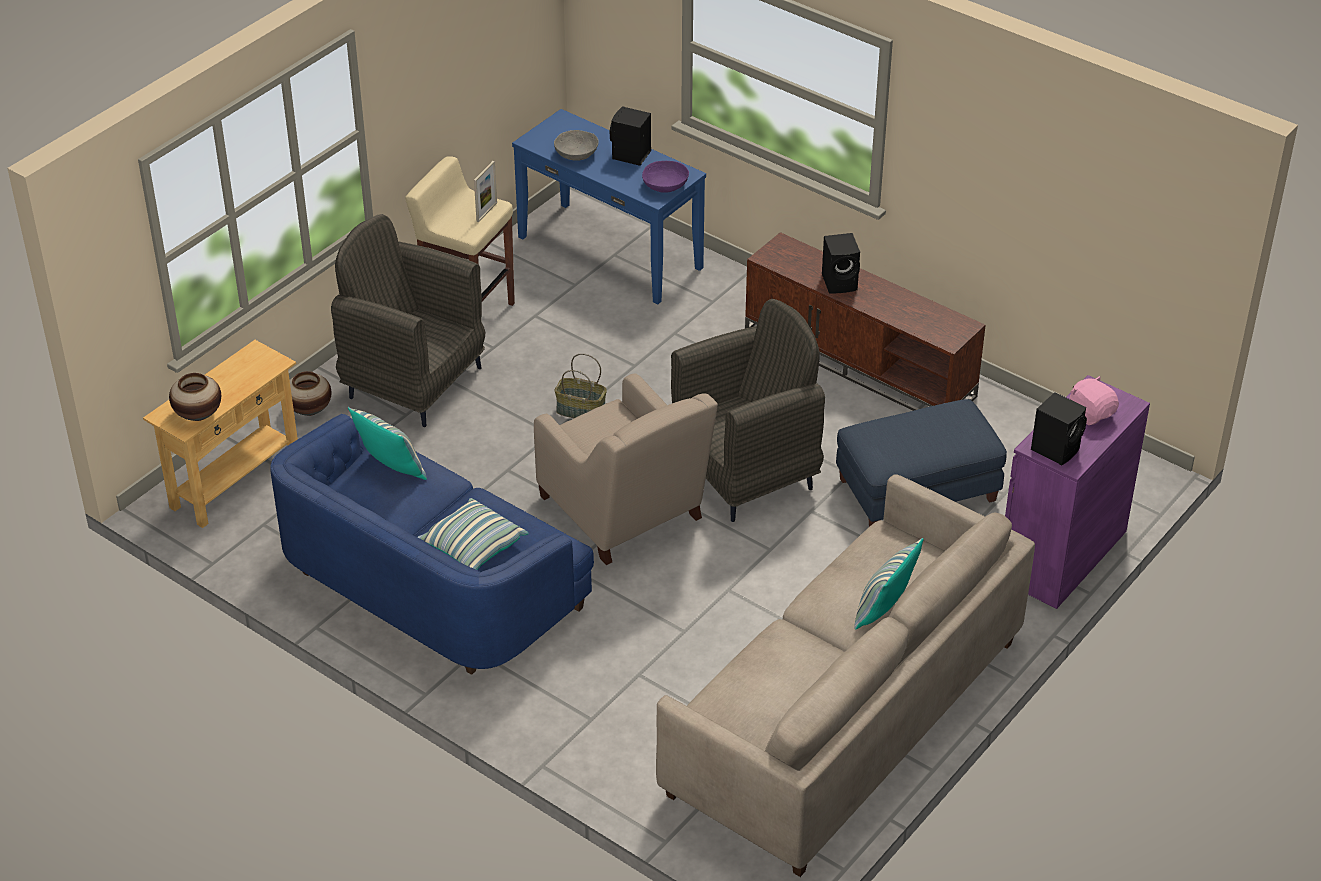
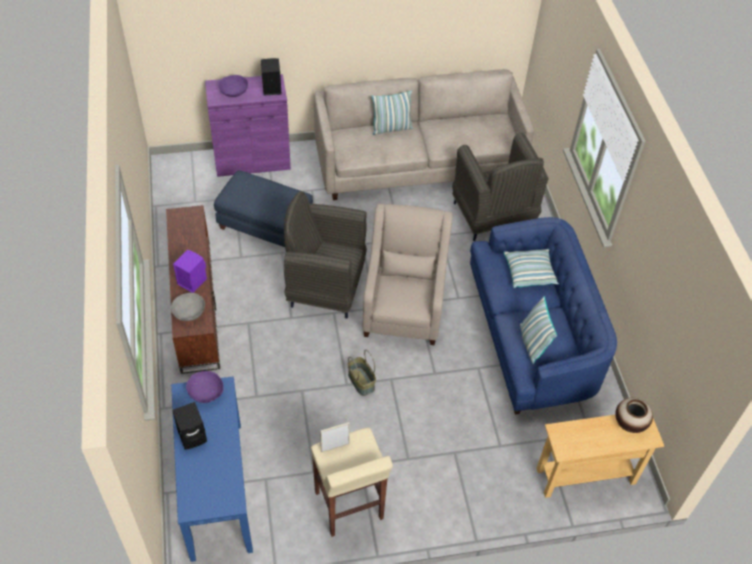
camera: 140 degrees left, 10 degrees up
vase [290,371,332,416] -> none
grey armchair [331,214,485,427] -> grey armchair moved to [452,133,548,241]
grey bowl [554,130,599,161] -> grey bowl moved to [171,293,205,321]
black speaker [822,233,860,293] -> purple speaker [173,250,207,293]
pink plush toy [1070,376,1119,425] -> purple bowl [219,75,248,97]

